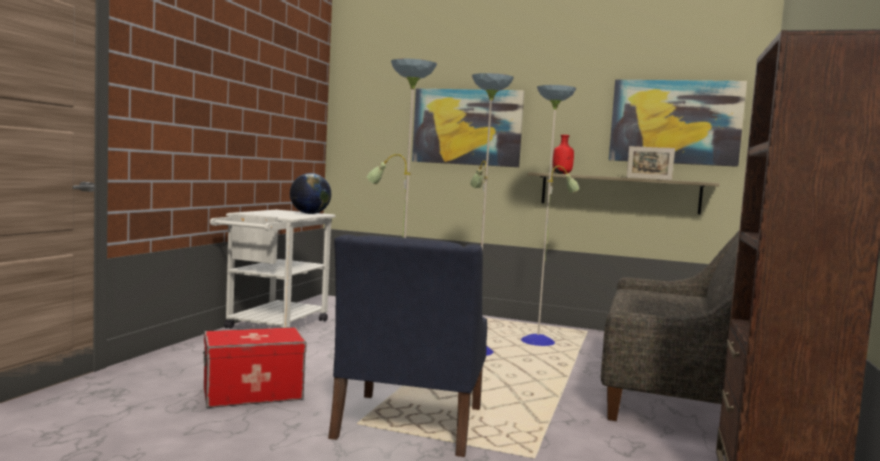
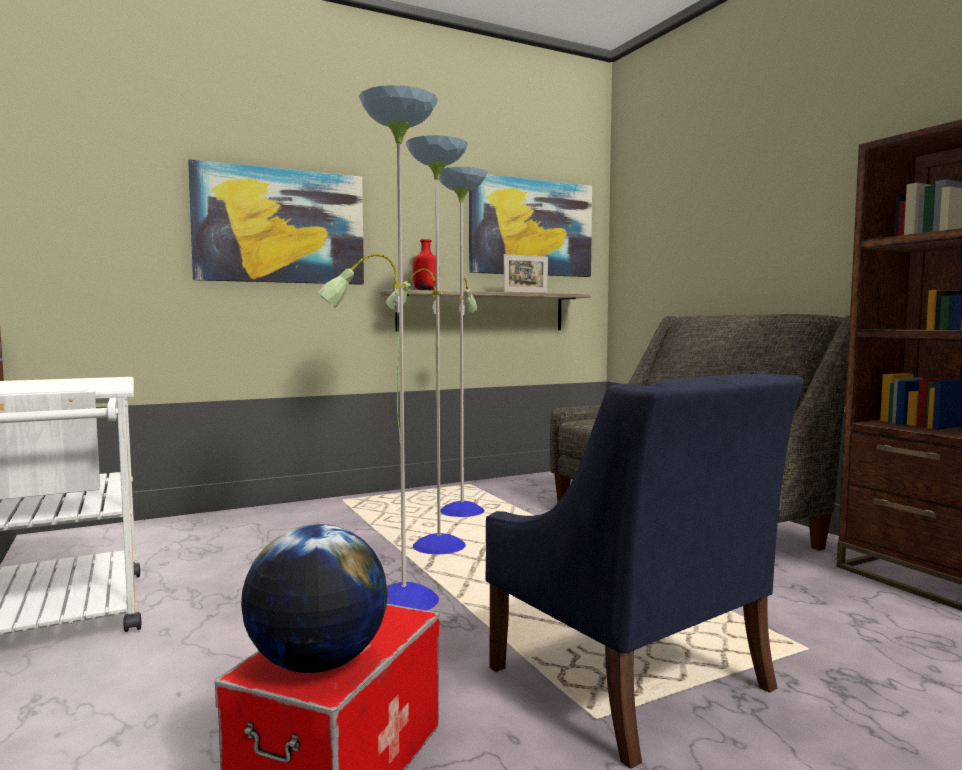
camera: 45 degrees left, 0 degrees up
globe [290,173,331,214] -> globe moved to [241,524,388,673]

